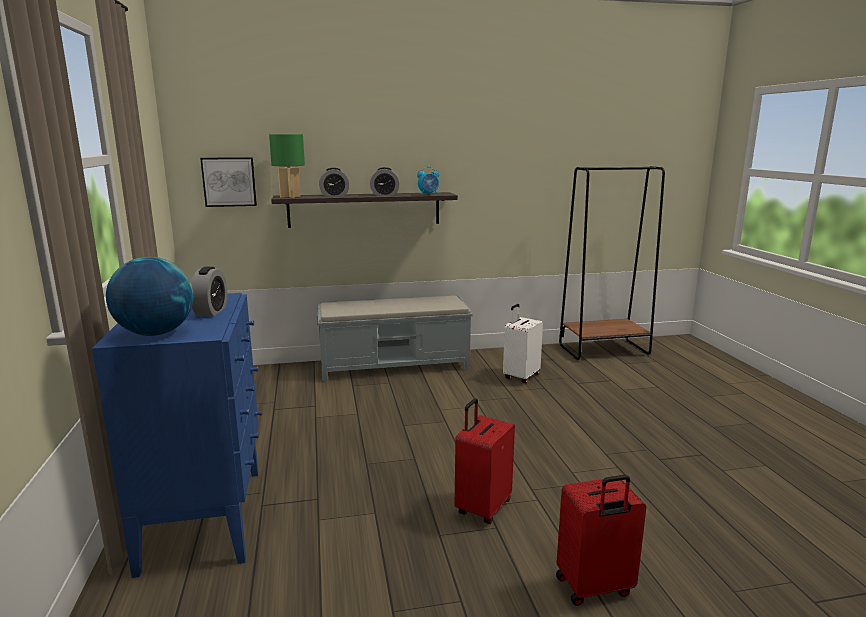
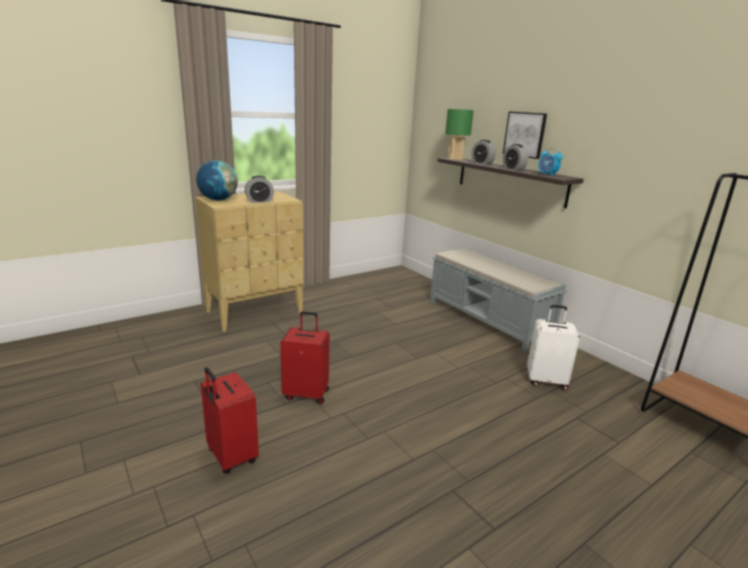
camera: 65 degrees right, 5 degrees up
blue dresser [92,293,262,578] -> beige dresser [195,191,303,332]
picture [200,157,257,207] -> picture moved to [503,112,547,159]

